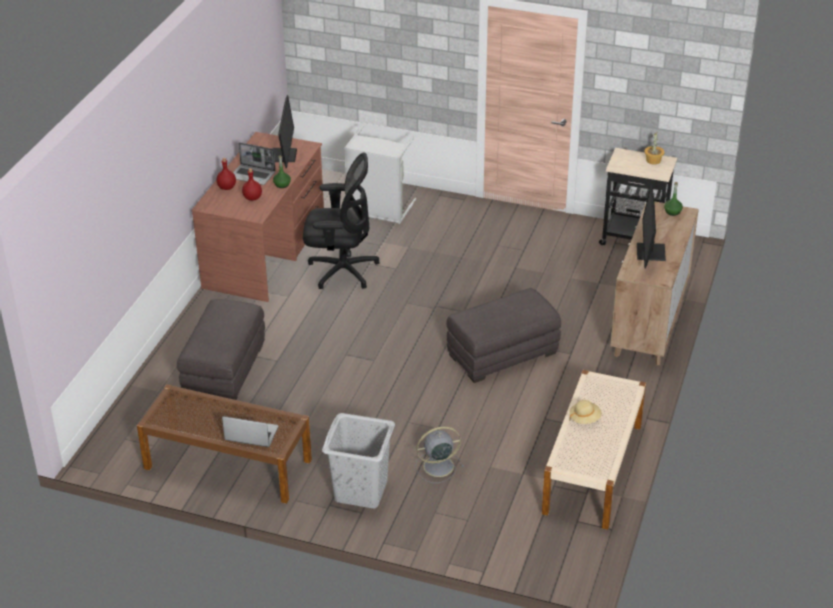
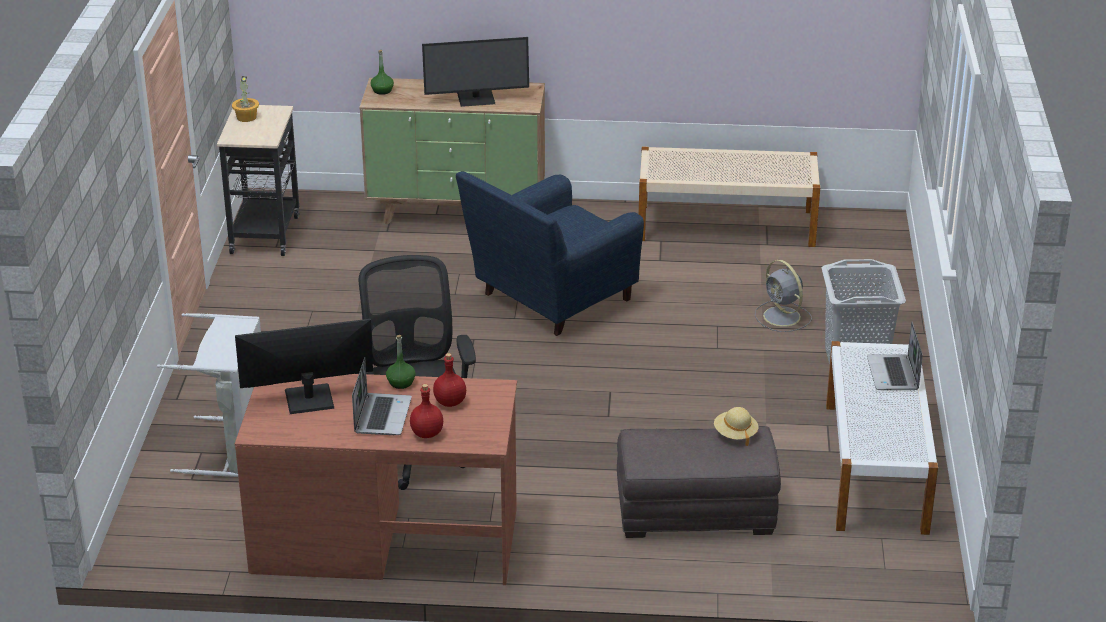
camera: 105 degrees left, 5 degrees down
brown bench [137,384,312,504] -> white bench [826,341,938,535]
grey ottoman [446,288,561,383] -> blue armchair [456,171,644,336]
beige hat [569,400,602,424] -> beige hat moved to [714,407,758,446]

